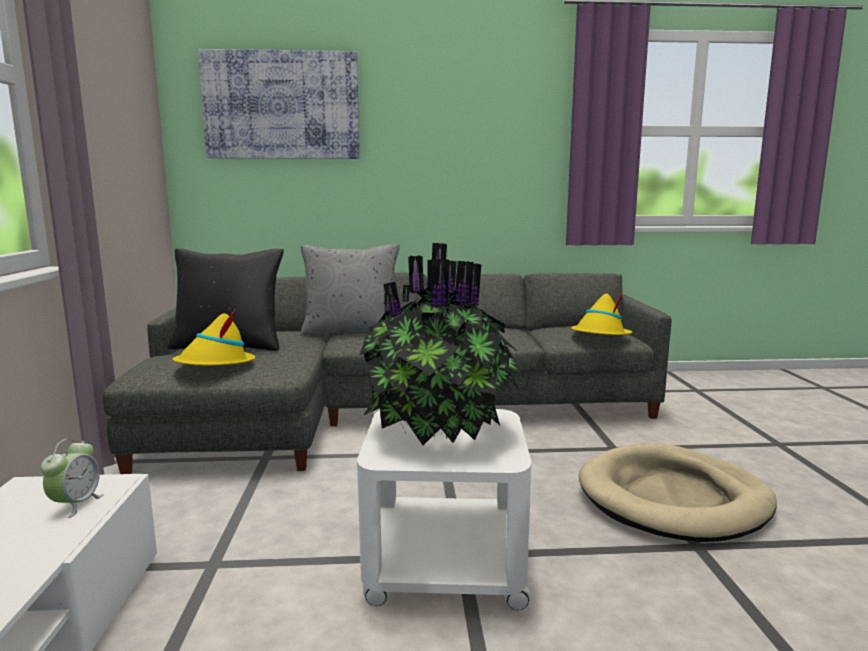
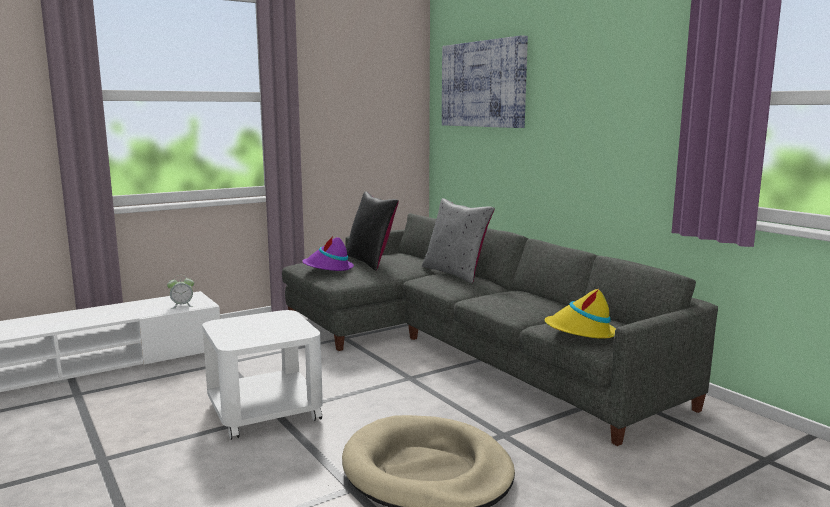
camera: 60 degrees right, 0 degrees up
yellow hat [172,310,255,365] -> purple hat [302,236,354,271]
potted plant [359,243,524,445] -> none

